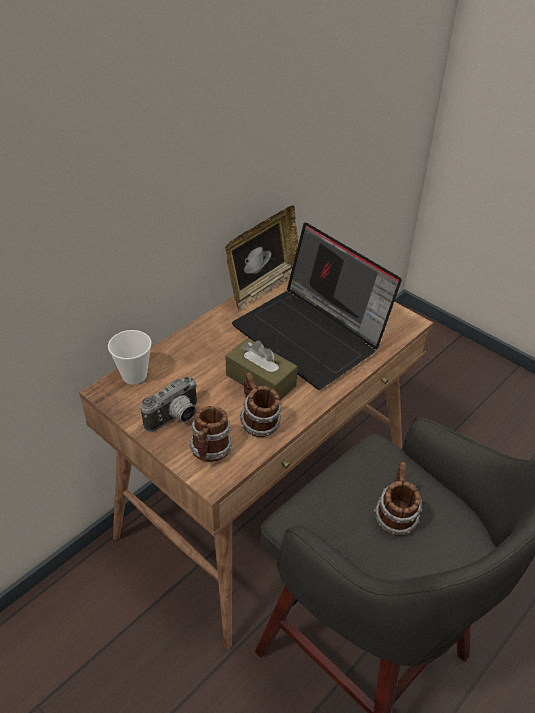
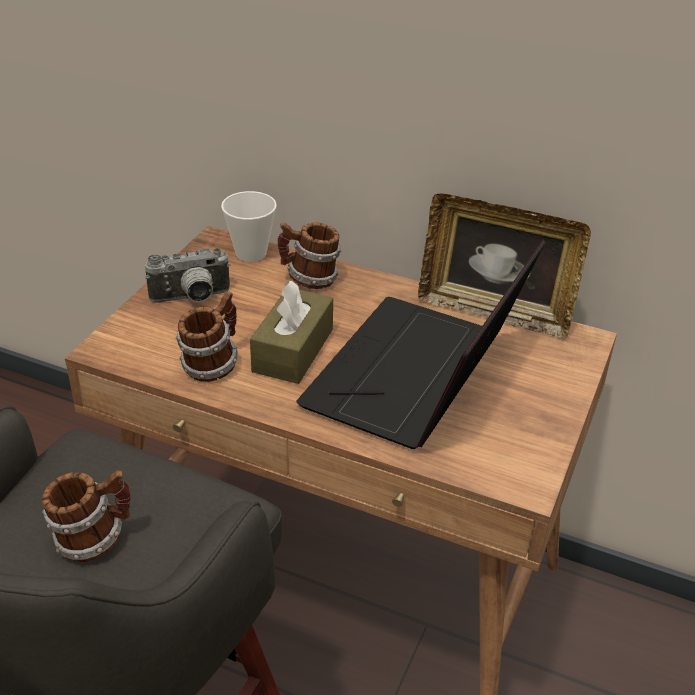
camera: 70 degrees right, 5 degrees down
camera [140,376,198,432] -> camera turned 45 degrees counterclockwise [145,248,231,303]
mug [189,406,232,462] -> mug moved to [278,222,342,289]

